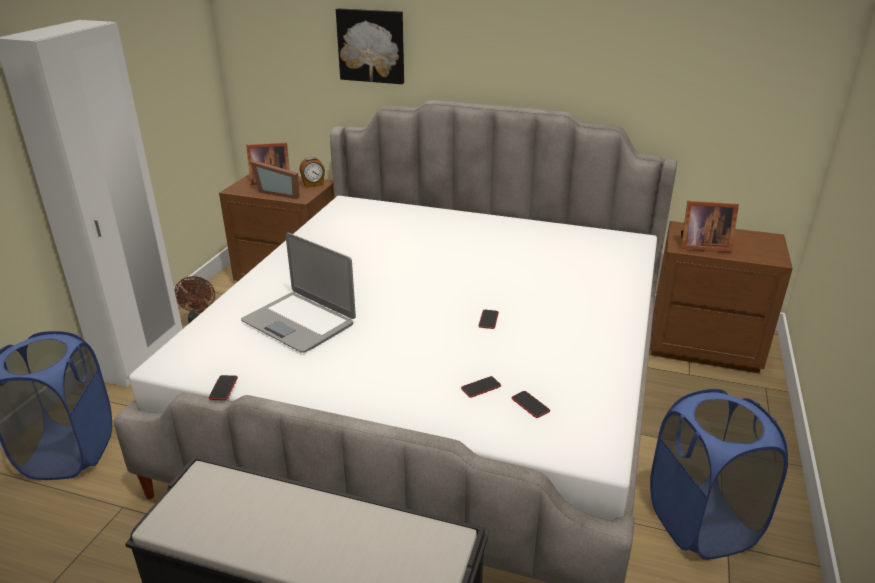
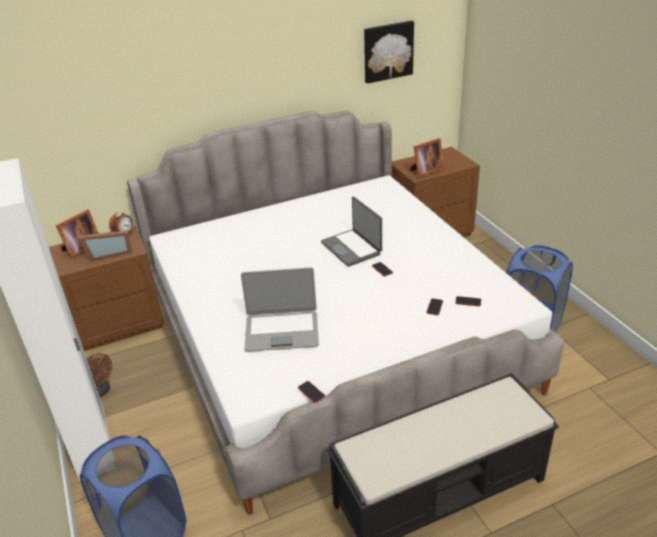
camera: 40 degrees left, 5 degrees up
picture [336,8,404,84] -> picture moved to [364,21,414,84]
none -> laptop [321,196,382,267]

